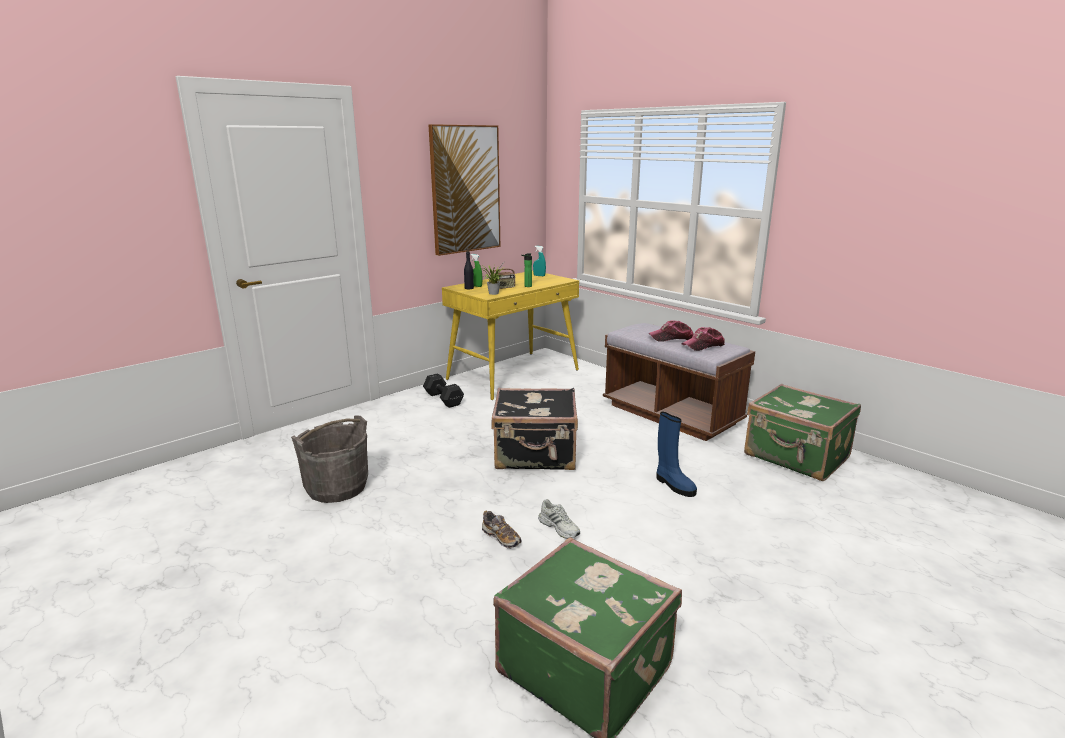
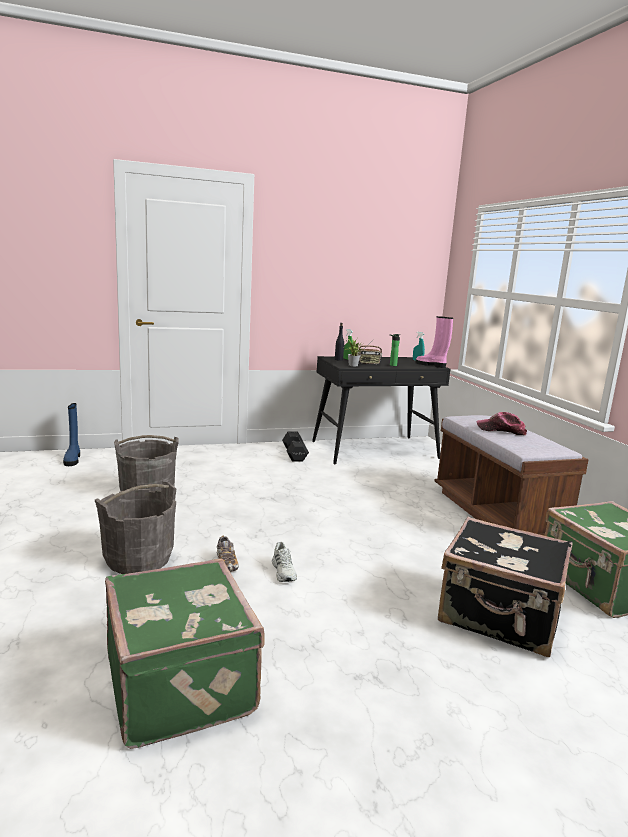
camera: 25 degrees right, 5 degrees down
picture [429,124,500,256] -> none
yellow desk [442,271,579,400] -> black desk [312,356,451,464]
black suitcase [491,388,578,470] -> black suitcase moved to [438,517,573,657]
blue boot [656,412,697,497] -> blue boot moved to [63,403,80,466]
cap [682,327,725,351] -> none
none -> grey bucket [95,482,176,574]
none -> pink boot [415,316,453,368]

